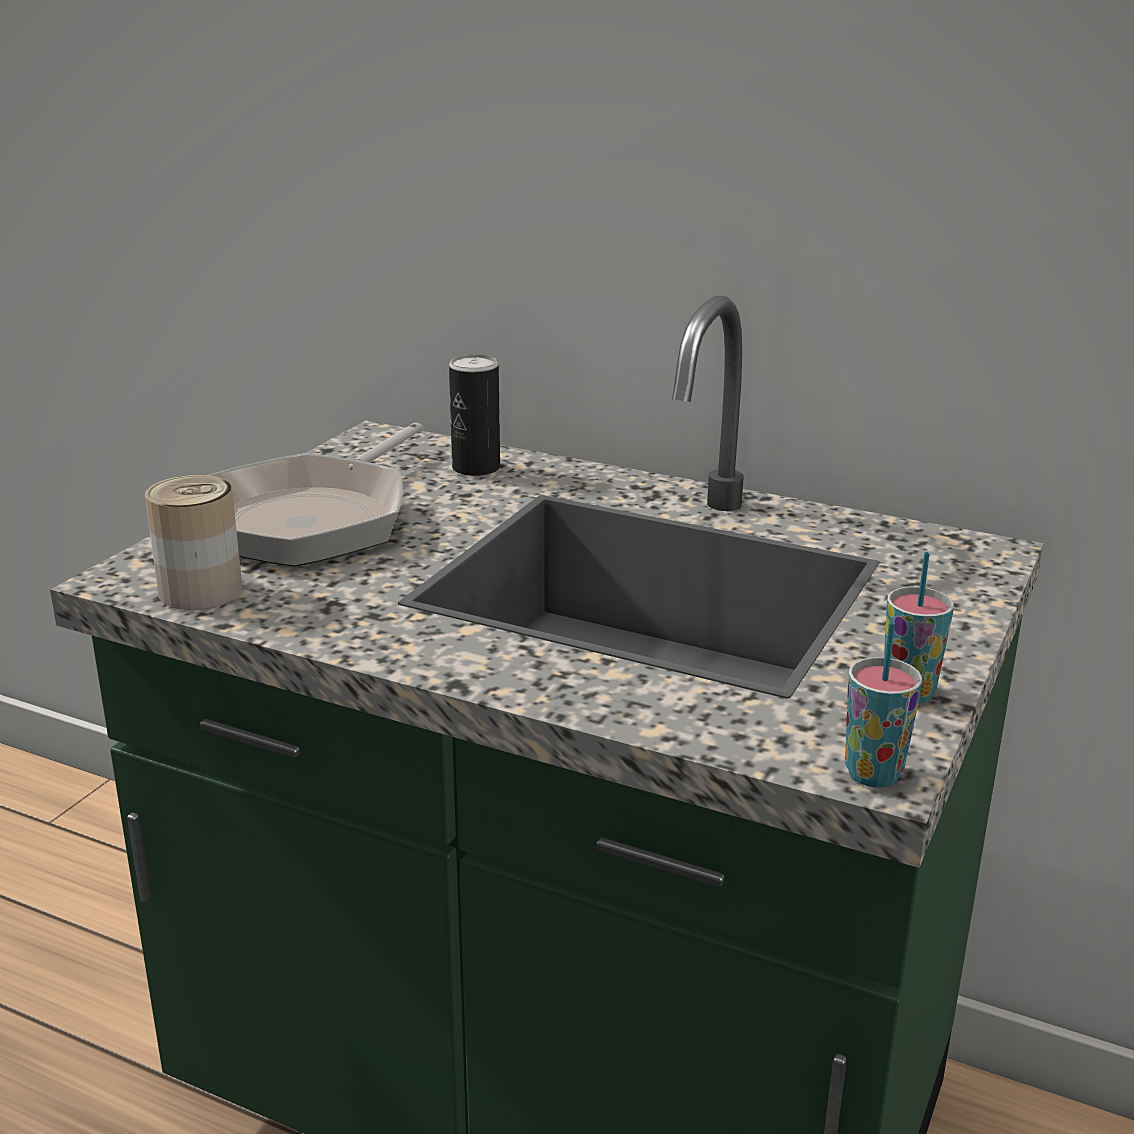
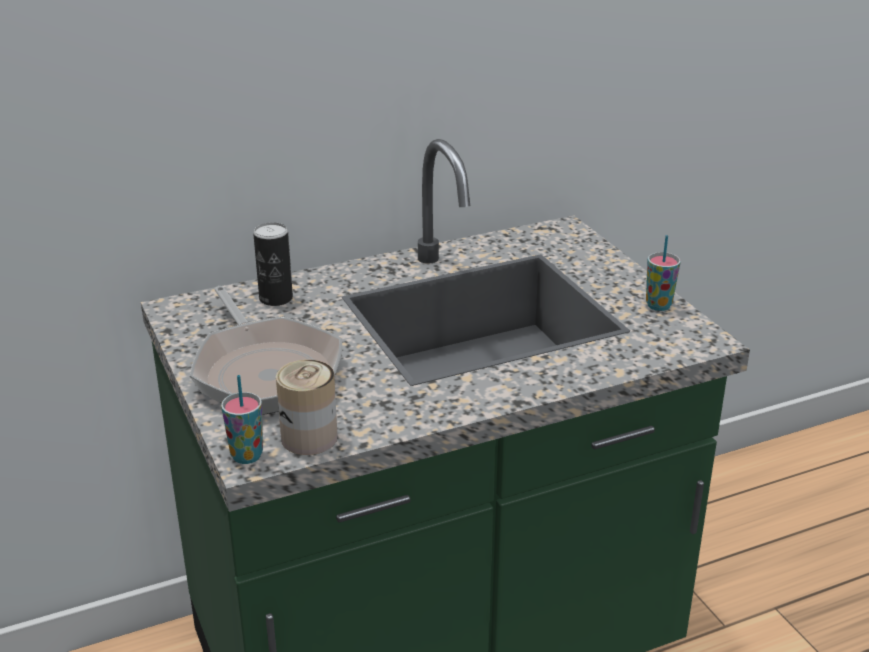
camera: 50 degrees left, 5 degrees up
cup [845,622,922,788] -> cup moved to [221,375,263,464]

